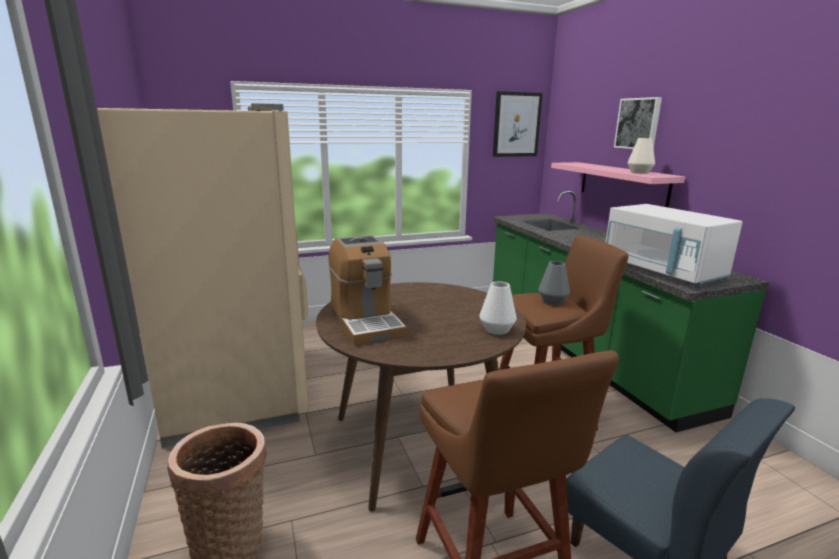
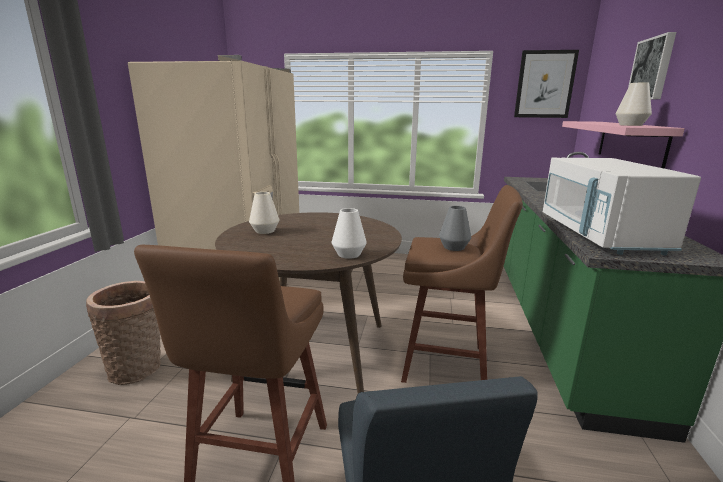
camera: 30 degrees right, 0 degrees up
coffee machine [329,235,407,345] -> white vase [249,192,279,234]

